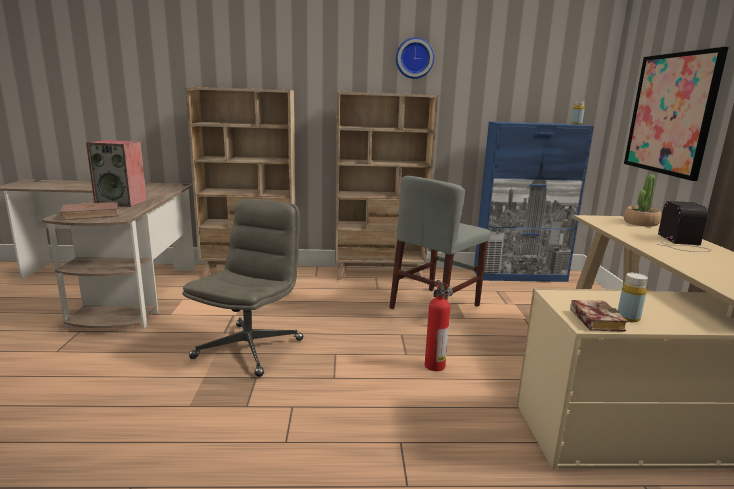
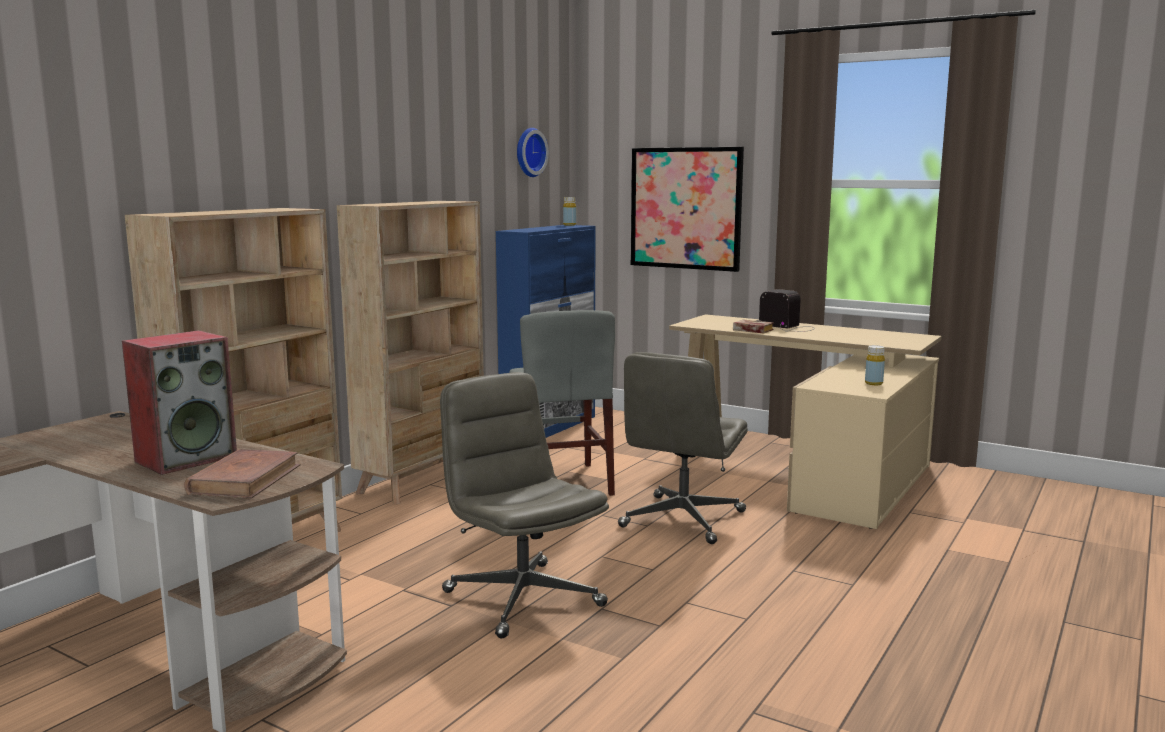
camera: 55 degrees left, 5 degrees down
wall clock [396,37,434,79] -> wall clock moved to [517,128,549,177]
fire extinguisher [425,280,453,371] -> grey office chair [618,352,748,544]
book [570,300,628,332] -> book moved to [733,319,774,334]
potted plant [624,174,662,227] -> none

